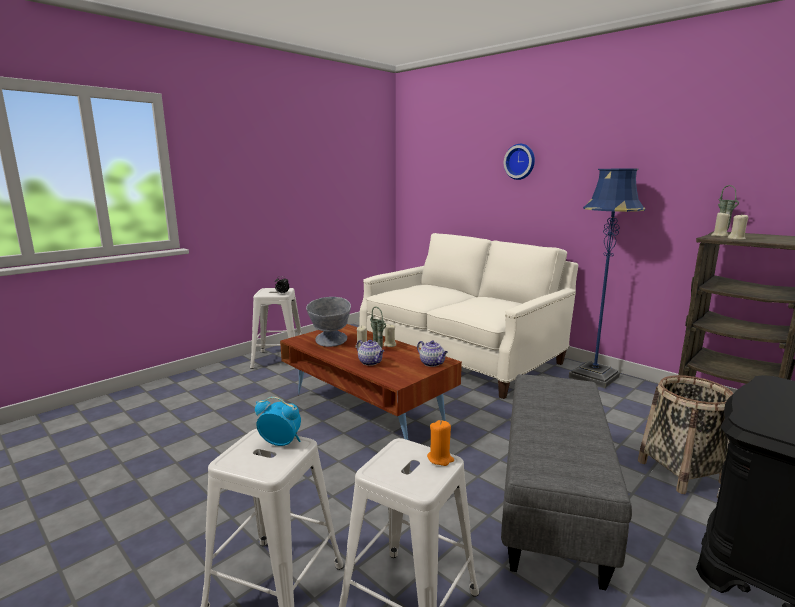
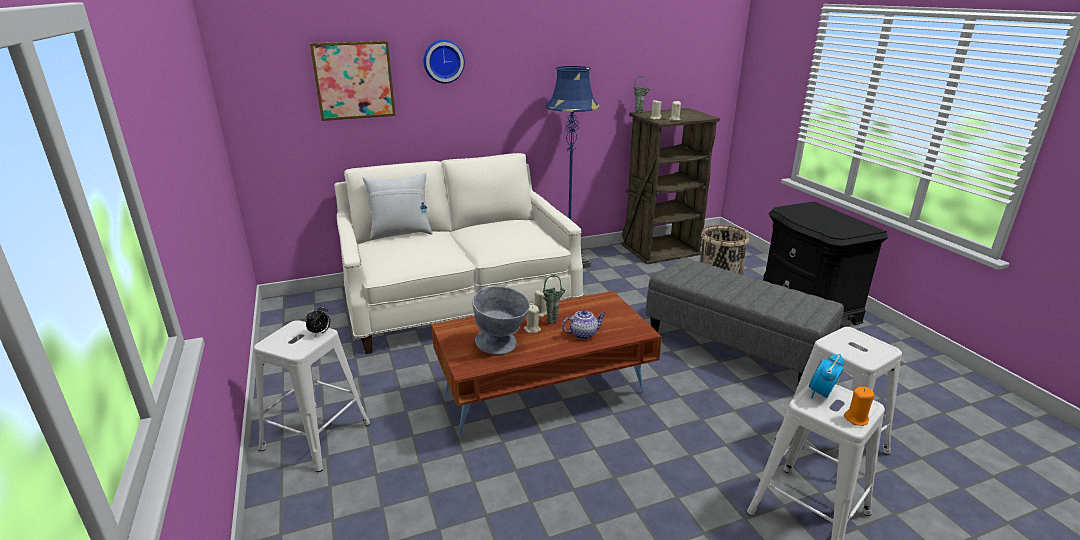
camera: 65 degrees left, 10 degrees up
teapot [417,340,448,367] -> none
orange candle [427,420,454,466] -> orange candle moved to [844,387,874,426]
none -> picture [310,41,396,121]
none -> grey pillow [363,173,432,240]

